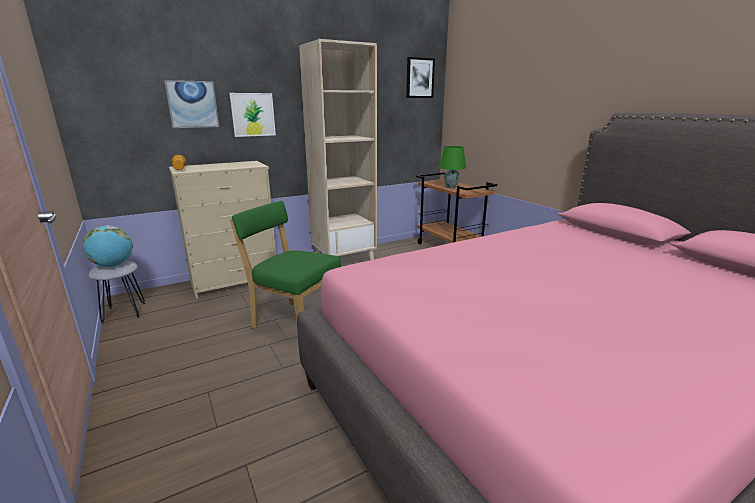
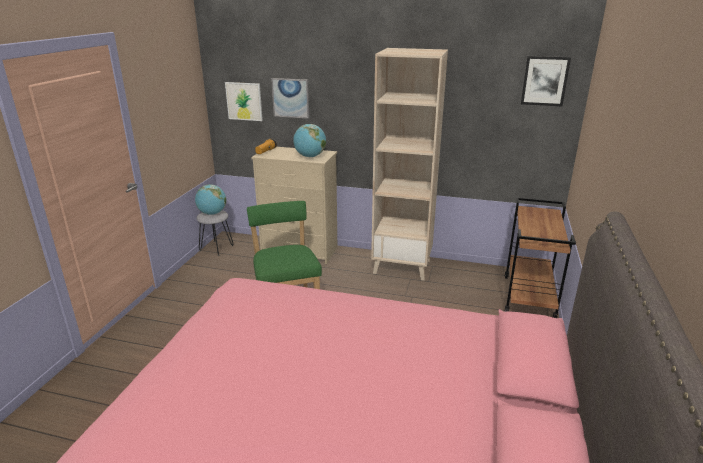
camera: 45 degrees right, 5 degrees up
picture [229,93,276,137] -> picture moved to [225,82,263,121]
green table lamp [439,146,466,188] -> none
none -> globe [293,124,326,157]

